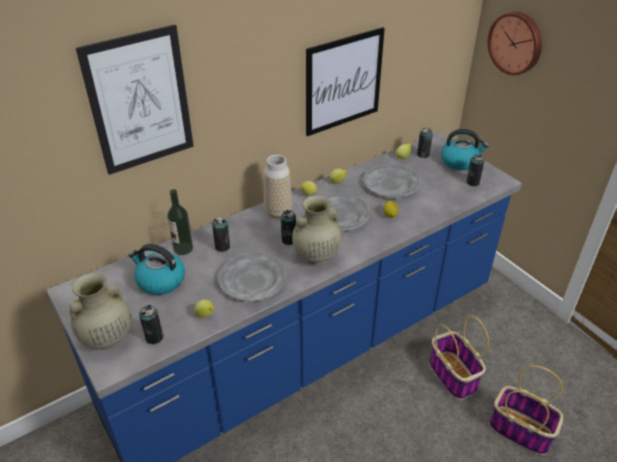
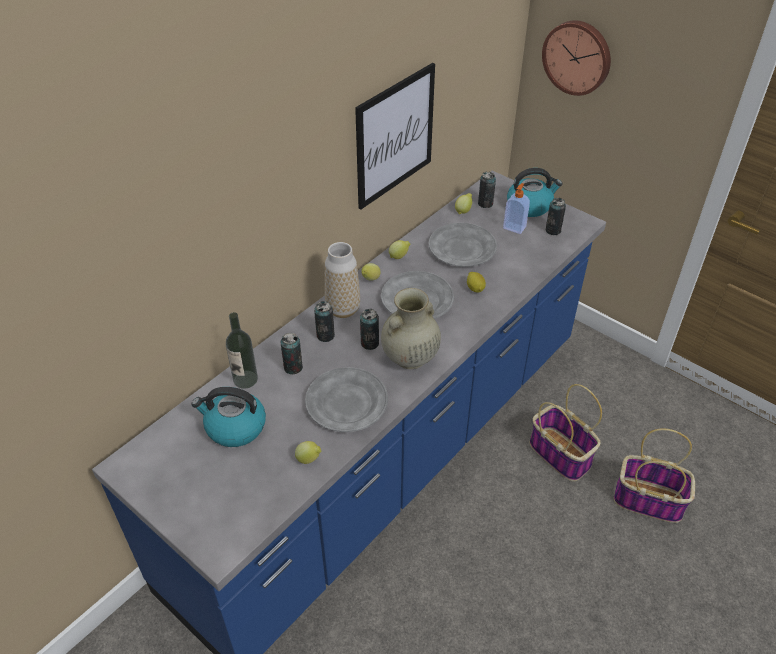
camera: 15 degrees left, 5 degrees up
beige vase [69,272,132,350] -> none
picture [76,25,194,175] -> none
can [139,305,164,344] -> can moved to [314,301,335,342]
none -> soap dispenser [503,183,530,234]

